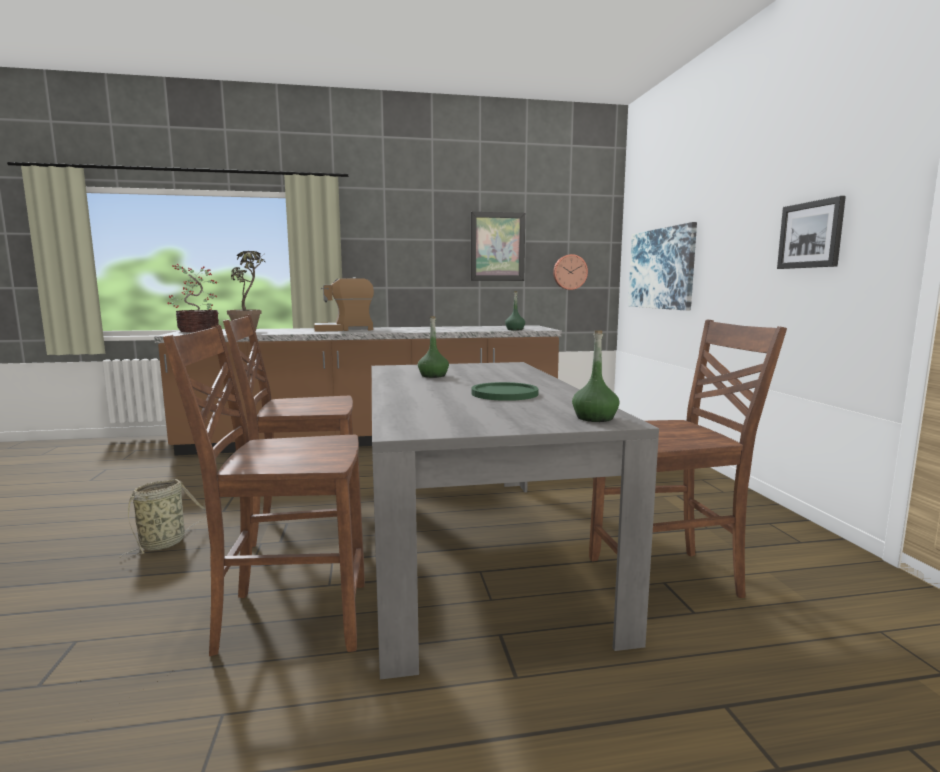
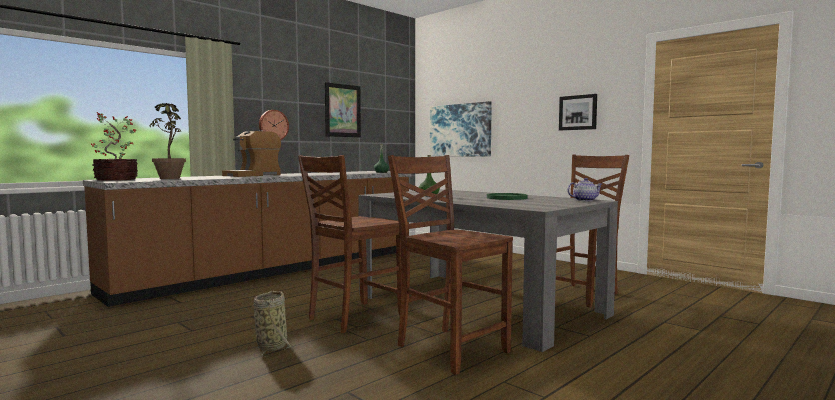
camera: 35 degrees left, 5 degrees down
brown chair [163,325,365,656] -> brown chair turned 90 degrees clockwise [388,155,513,375]
wall clock [553,254,588,290] -> wall clock moved to [259,110,289,140]
green bottle [572,330,619,422] -> teapot [567,178,602,201]

